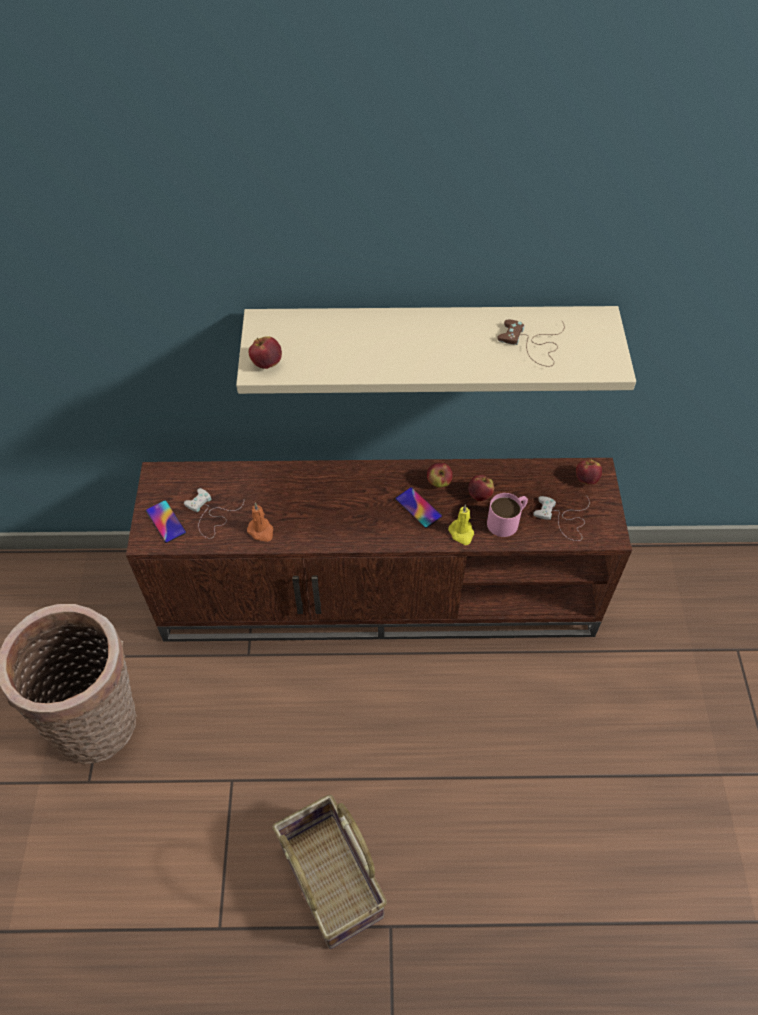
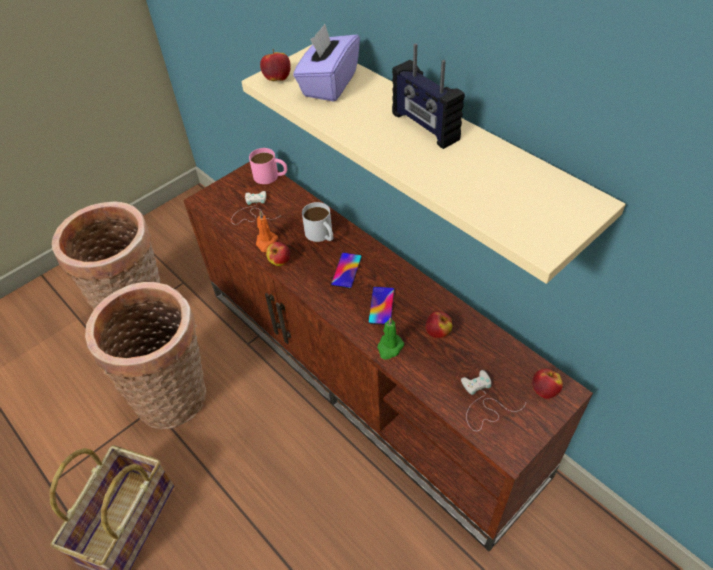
camera: 50 degrees right, 5 degrees down
phone [146,500,186,543] -> phone moved to [331,252,362,289]
apple [427,463,452,488] -> apple moved to [266,242,290,266]
yellow candle [448,504,474,545] -> green candle [377,317,404,360]
pink mug [487,493,528,537] -> pink mug moved to [249,148,287,184]
brown game controller [497,320,565,367] -> none
none -> basket [85,282,206,429]
none -> purple tissue box [293,24,360,102]
none -> white mug [302,202,333,242]
none -> radio [392,44,465,149]

